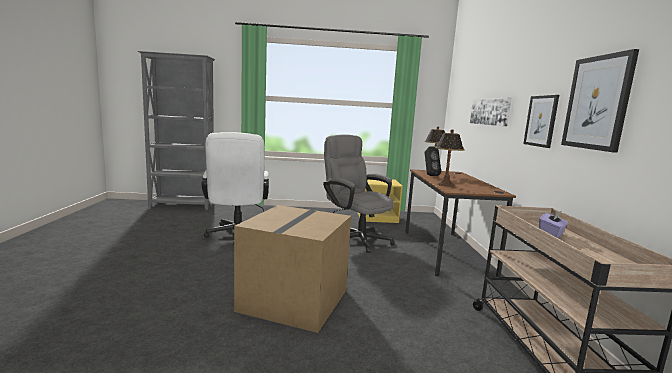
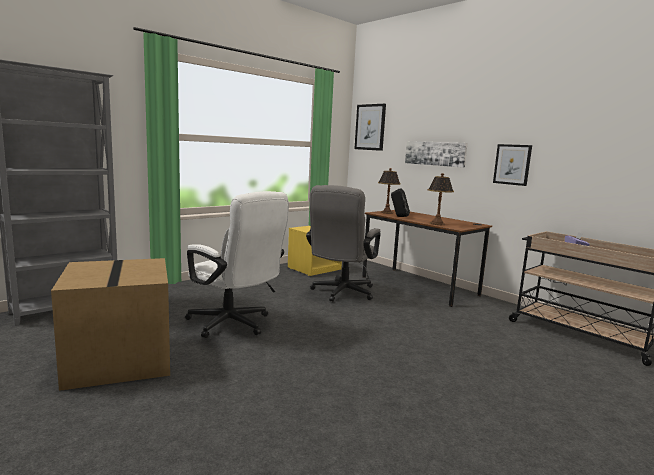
camera: 40 degrees left, 0 degrees up
cardboard box [234,205,351,333] -> cardboard box moved to [51,258,170,391]
grey office chair [323,134,395,253] -> grey office chair turned 75 degrees counterclockwise [306,185,381,302]
picture [561,49,639,153] -> picture moved to [354,104,386,151]

